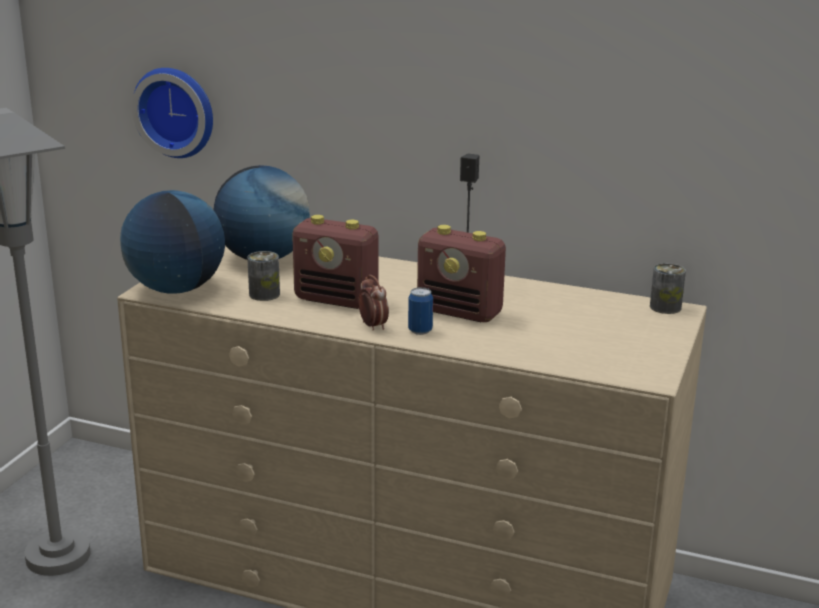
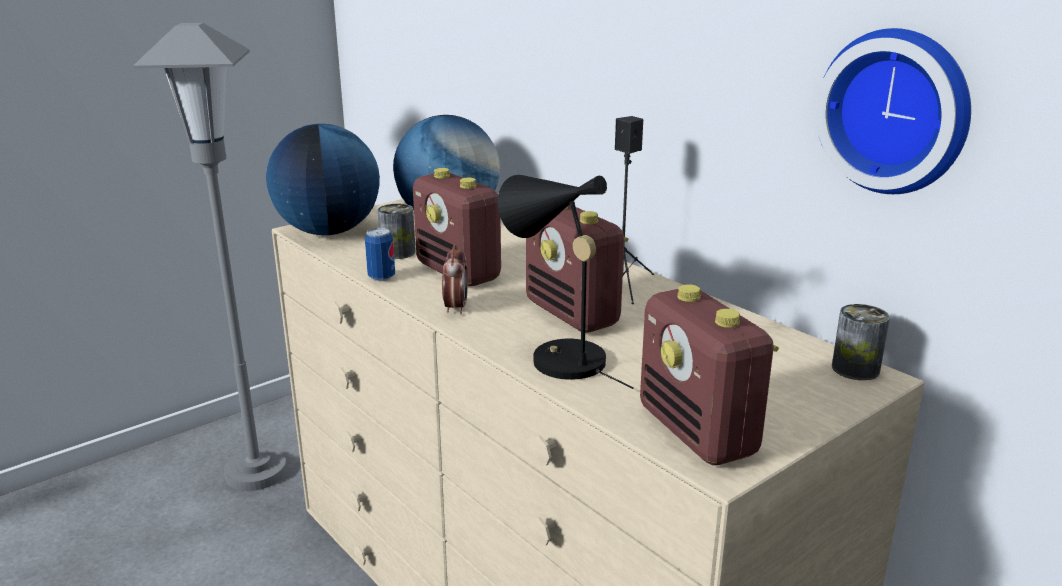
camera: 30 degrees right, 0 degrees up
wall clock [132,68,213,158] -> wall clock moved to [815,28,971,194]
can [408,287,433,335] -> can moved to [365,228,395,281]
none -> black table lamp [498,175,634,389]
none -> radio [640,284,779,465]

